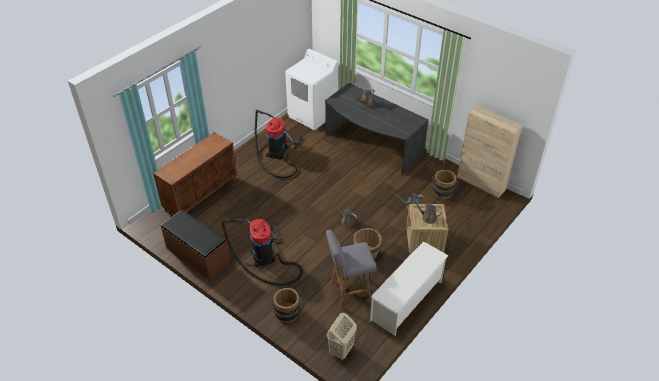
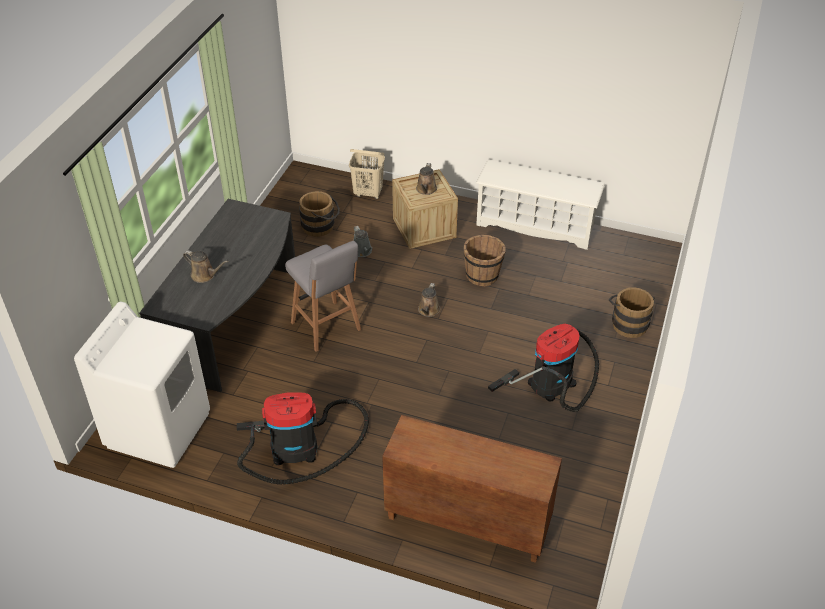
camera: 110 degrees left, 0 degrees up
brown bench [161,210,230,279] -> none
grey stool [326,230,376,309] -> grey stool moved to [285,241,361,352]
beige laundry basket [327,313,357,360] -> beige laundry basket moved to [349,149,385,199]
beige cabinet [457,106,522,198] -> none

